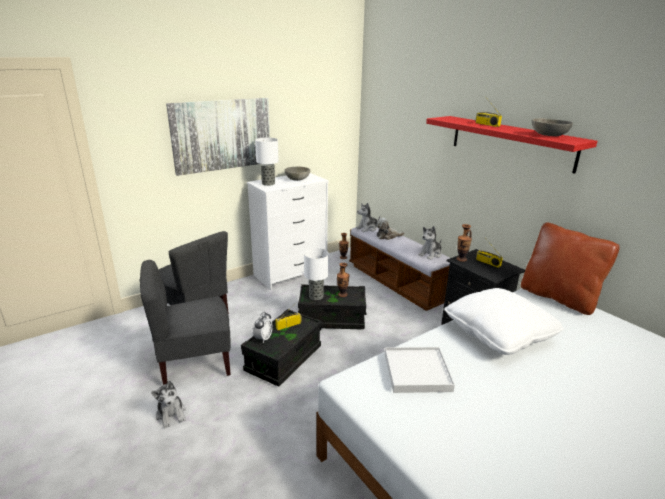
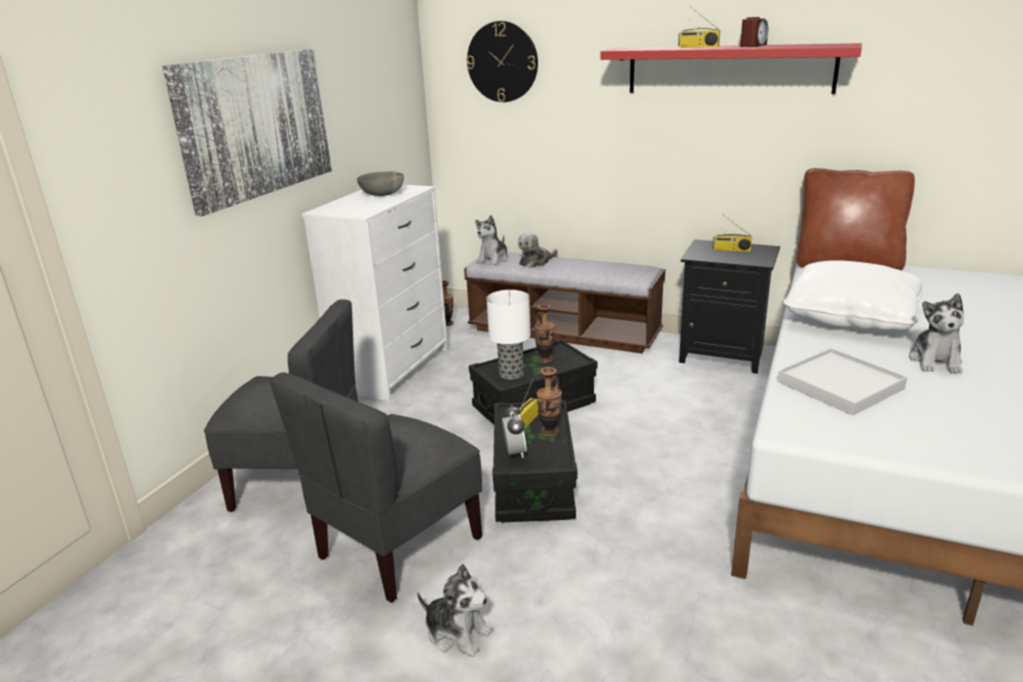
camera: 30 degrees left, 0 degrees up
table lamp [255,138,279,186] -> none
plush toy [419,226,442,260] -> plush toy moved to [909,293,964,374]
vase [457,224,472,262] -> vase moved to [536,367,562,437]
grey bowl [532,118,573,136] -> none
none -> wall clock [466,21,538,102]
none -> alarm clock [740,17,768,47]

